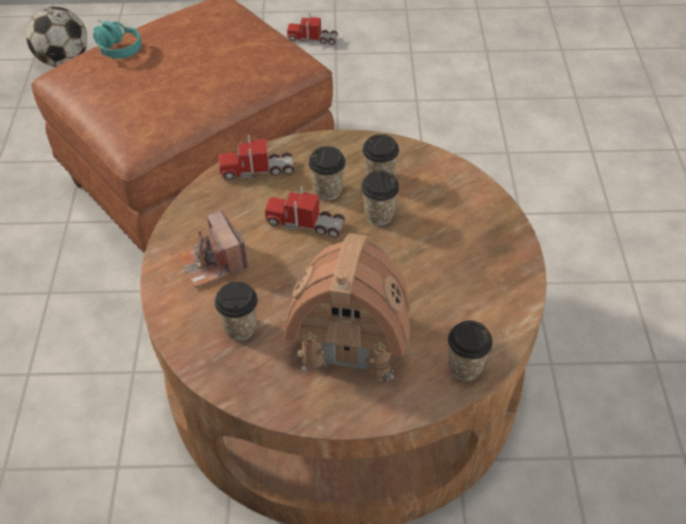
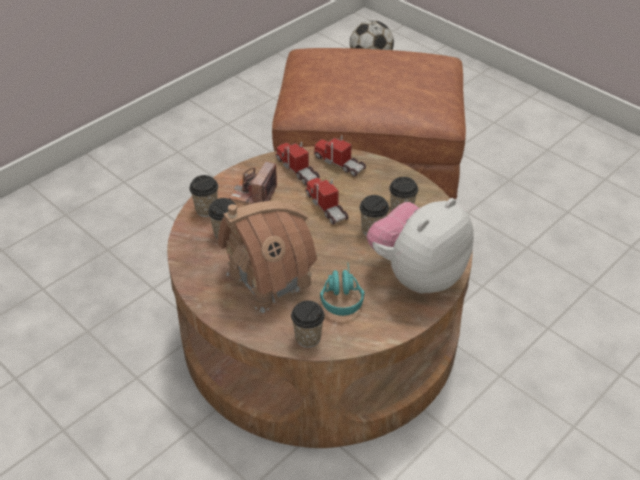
camera: 45 degrees right, 5 degrees down
turquoise headphones [93,20,142,58] -> turquoise headphones moved to [320,262,364,316]
toy truck [287,13,338,45] -> toy truck moved to [276,142,320,185]
cup [308,146,346,200] -> cup moved to [189,175,218,217]
none -> plush toy [367,198,474,293]

